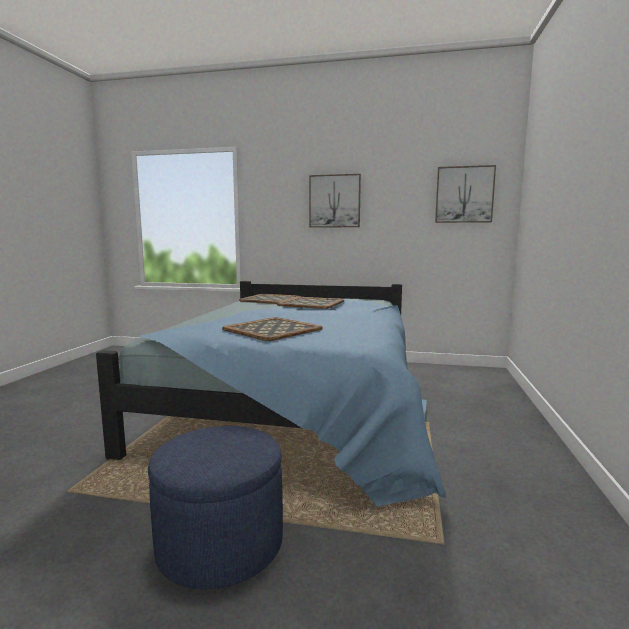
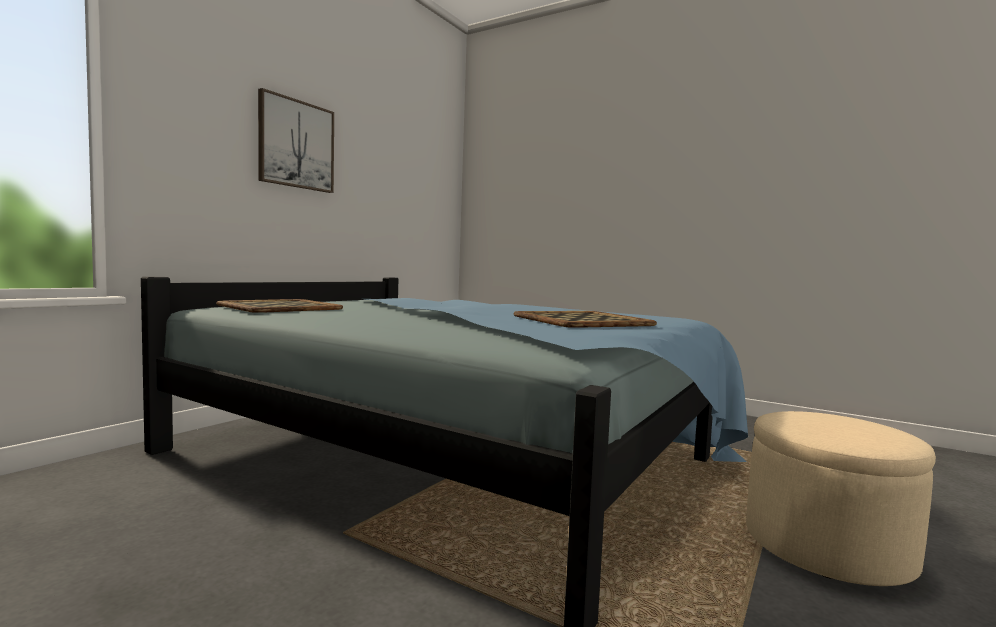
camera: 70 degrees left, 5 degrees down
blue ottoman [148,426,283,590] -> beige ottoman [746,411,936,586]
tray [277,297,344,309] -> none
picture [435,165,496,223] -> none

